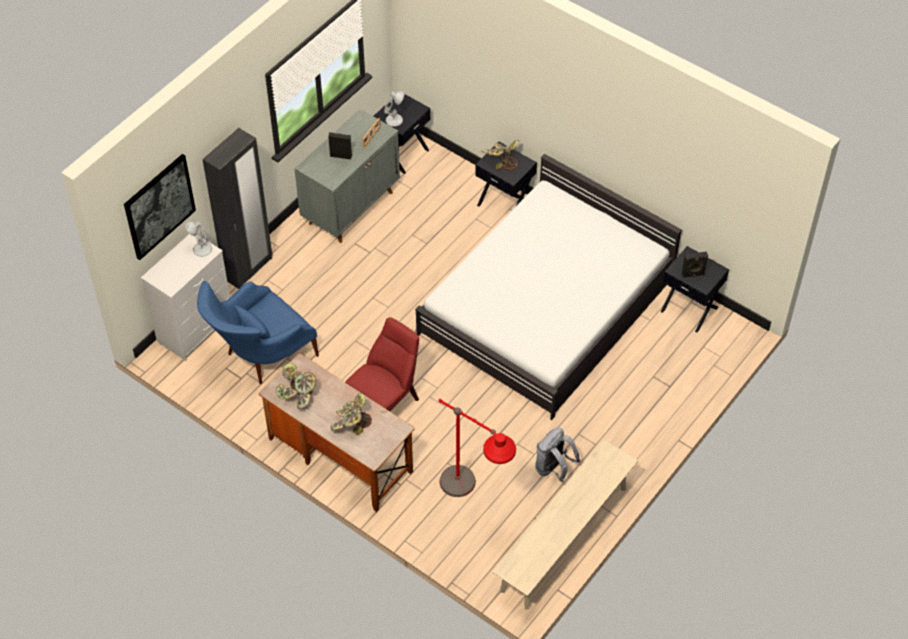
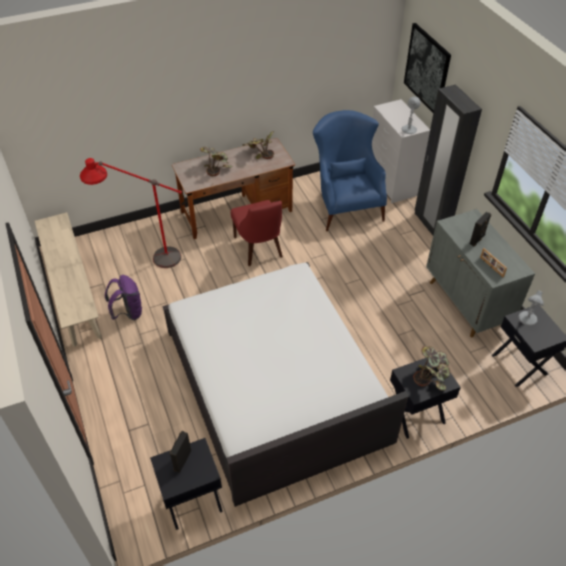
camera: 120 degrees right, 5 degrees down
grey backpack [535,428,580,482] -> purple backpack [105,275,143,320]

